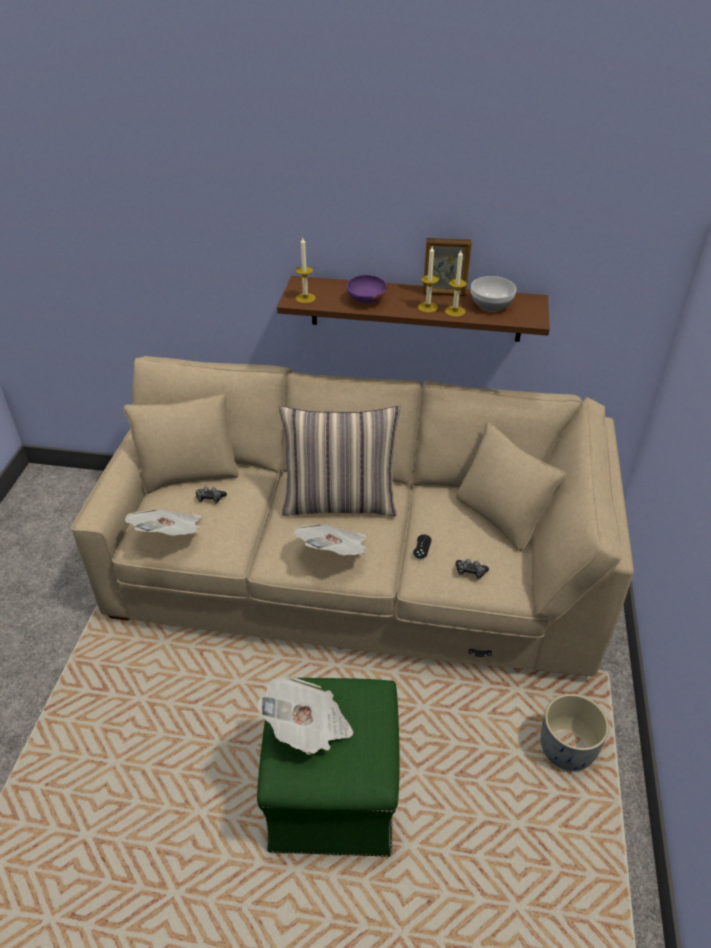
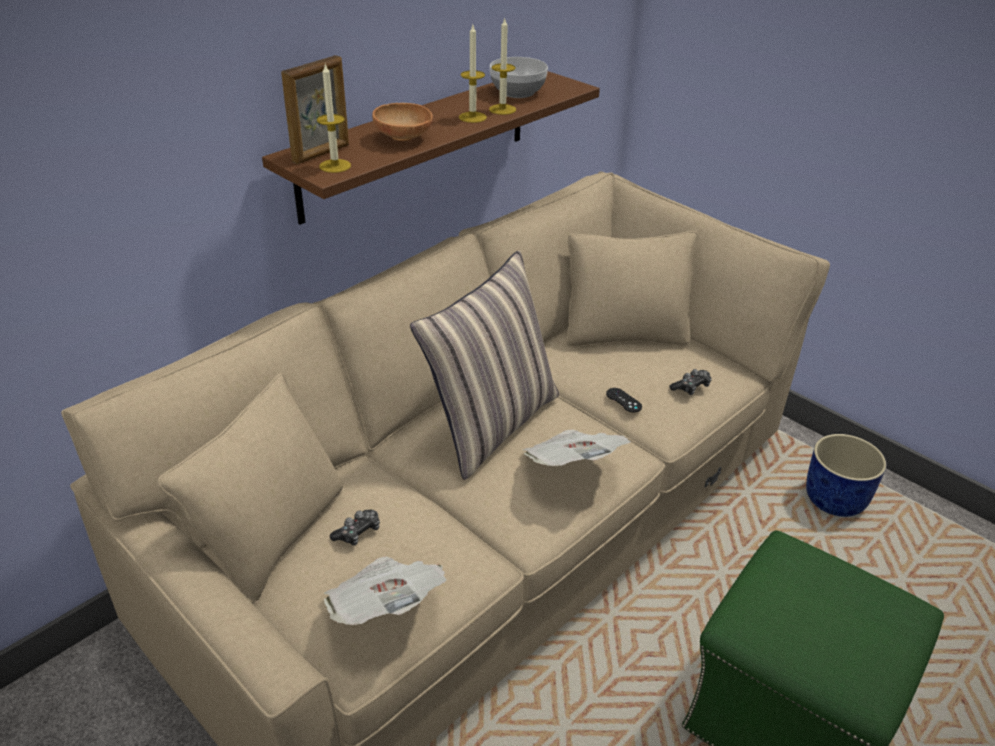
camera: 55 degrees left, 5 degrees down
newspaper [257,675,354,755] -> none
purple bowl [346,275,387,303] -> brown bowl [372,103,433,141]
picture frame [423,238,472,296] -> picture frame moved to [281,55,349,164]
grey planter [541,694,609,771] -> blue planter [806,434,886,517]

